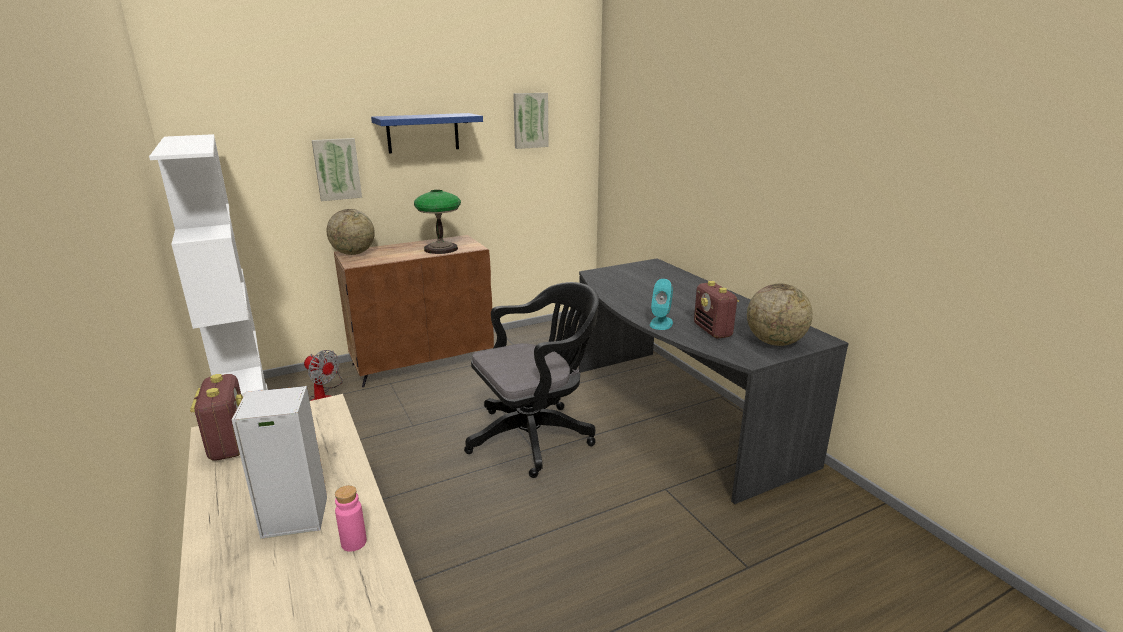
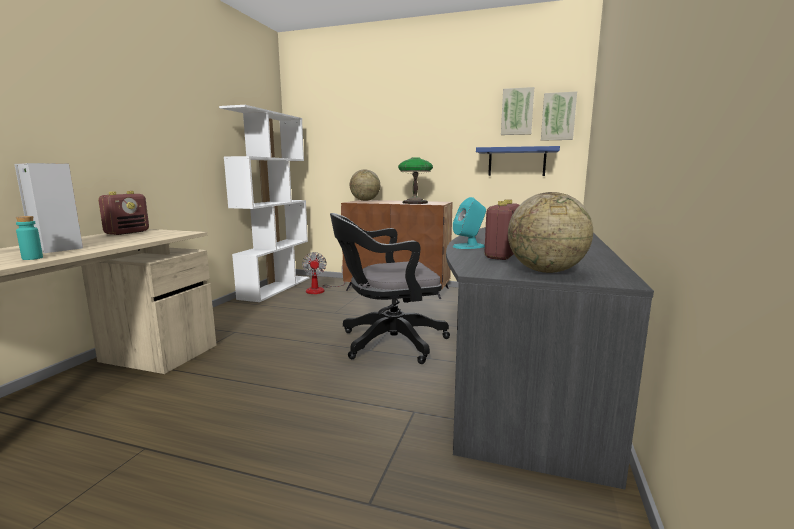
camera: 45 degrees right, 10 degrees down
picture [312,138,362,201] -> picture moved to [541,91,577,141]
pink bottle [335,485,367,552] -> turquoise bottle [16,216,43,260]
blue shelf [371,113,483,153] -> blue shelf moved to [476,146,560,176]
black office chair [464,282,599,478] -> black office chair turned 150 degrees clockwise [330,213,450,364]

